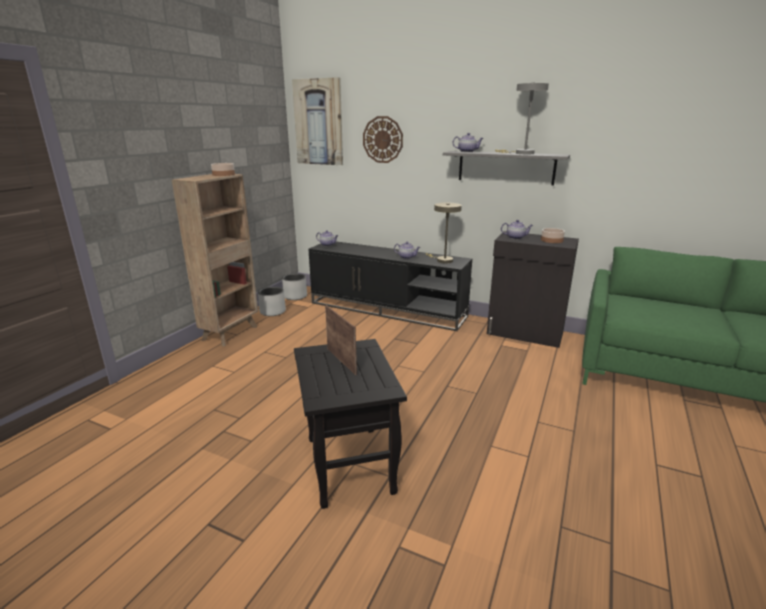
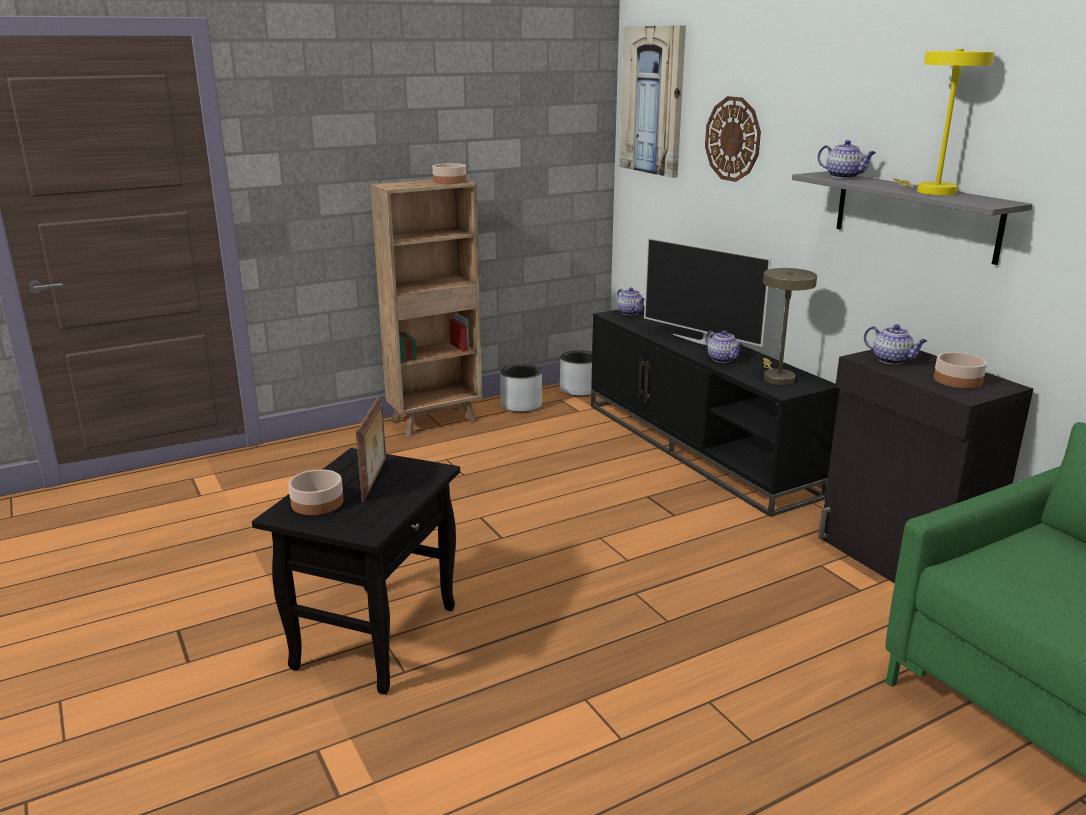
camera: 35 degrees right, 0 degrees up
grey table lamp [495,83,549,154] -> yellow table lamp [893,49,995,195]
none -> bowl [288,469,344,515]
none -> television [644,237,771,347]

